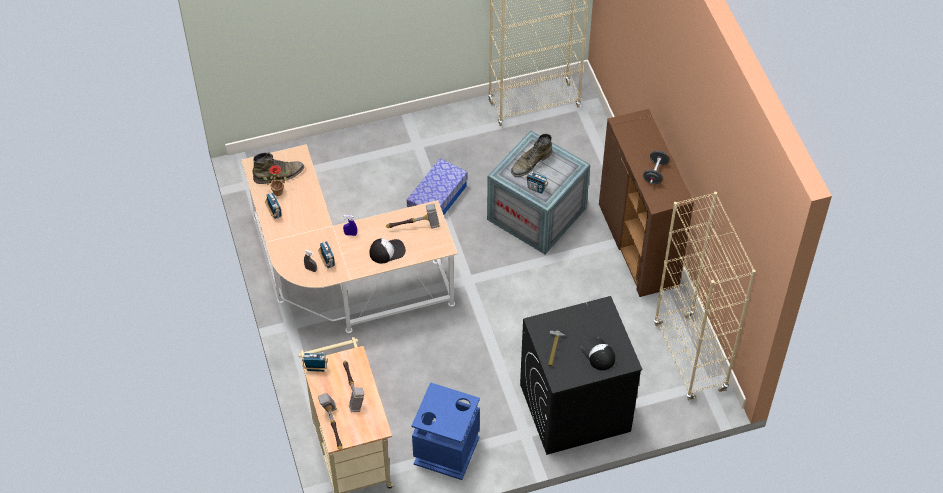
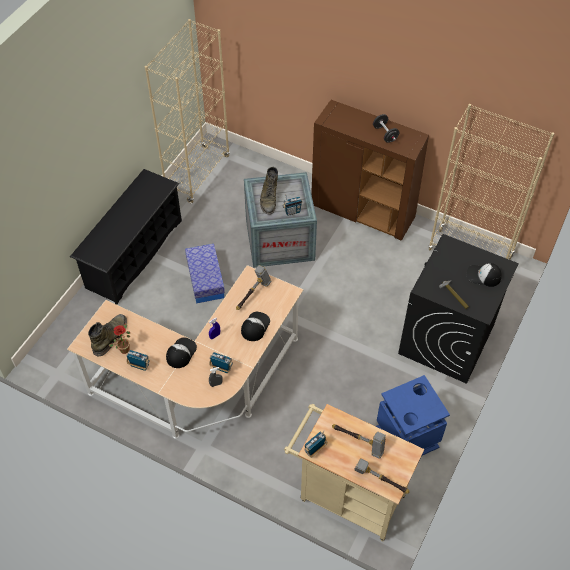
camera: 45 degrees left, 0 degrees up
none -> black shoe rack [70,169,182,305]
none -> cap [166,337,197,368]

